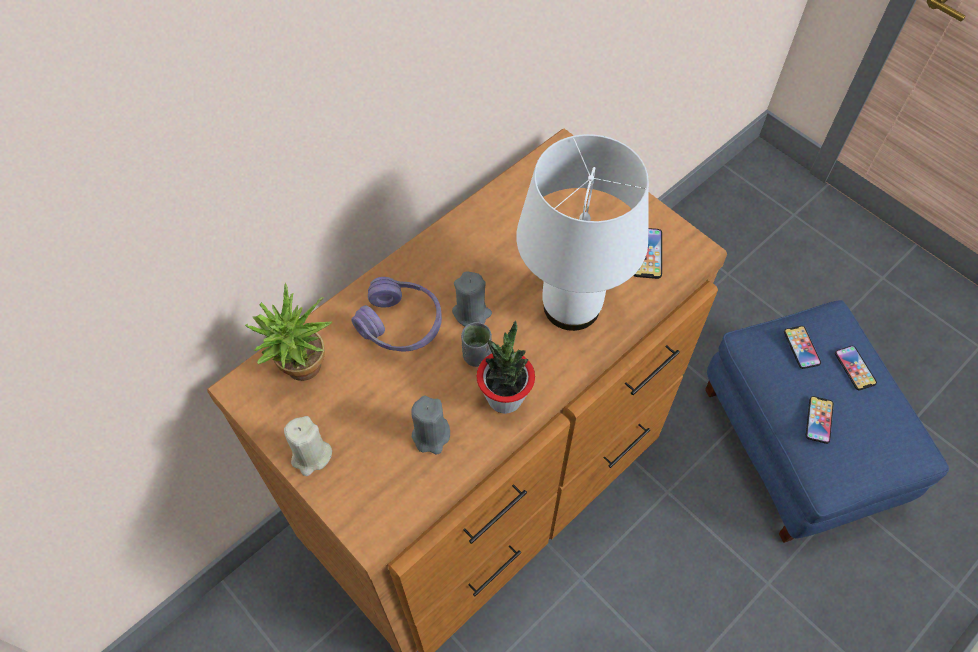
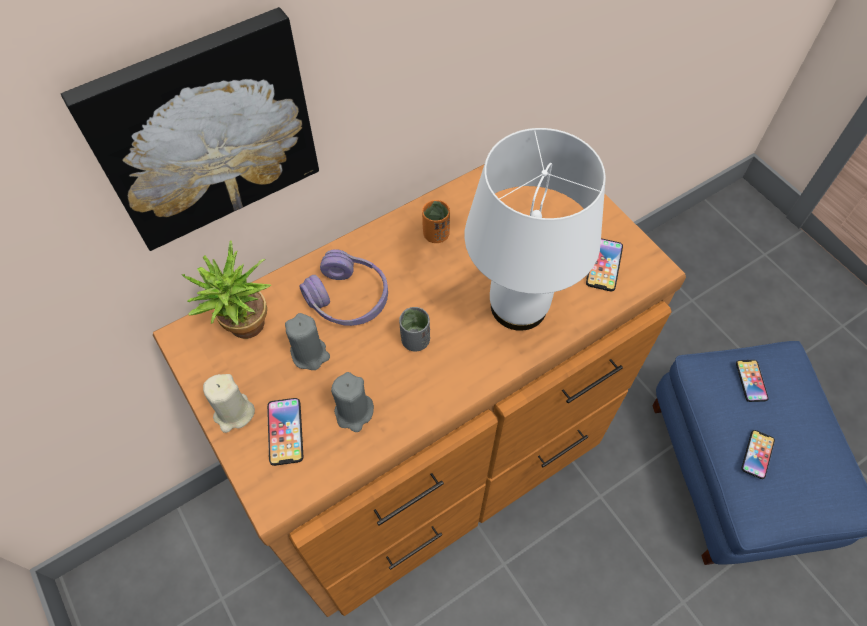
camera: 10 degrees right, 0 degrees up
grey candle [452,271,492,326] -> grey candle moved to [285,313,330,370]
potted plant [476,321,535,414] -> none
phone [835,346,877,390] -> phone moved to [267,398,303,466]
none -> picture [61,7,319,251]
none -> orange cup [422,200,450,243]

